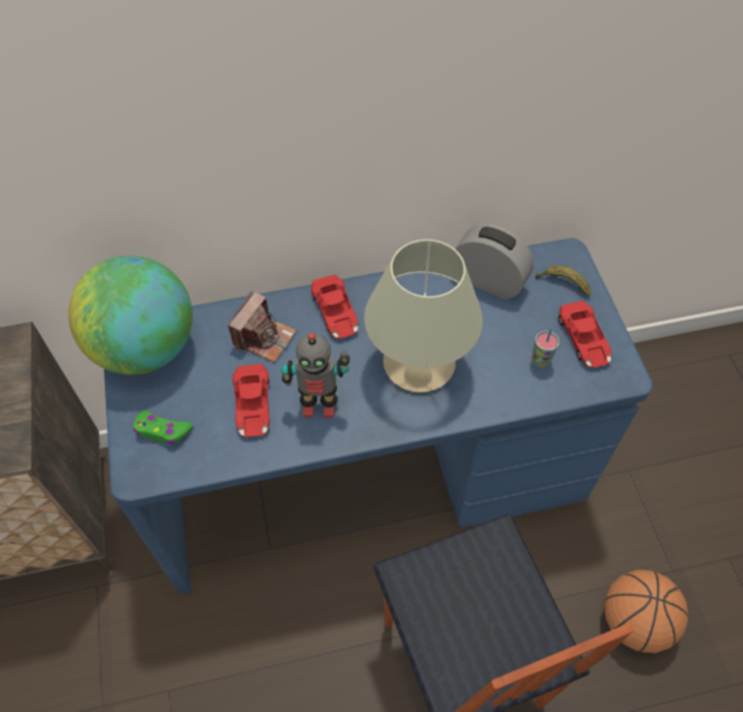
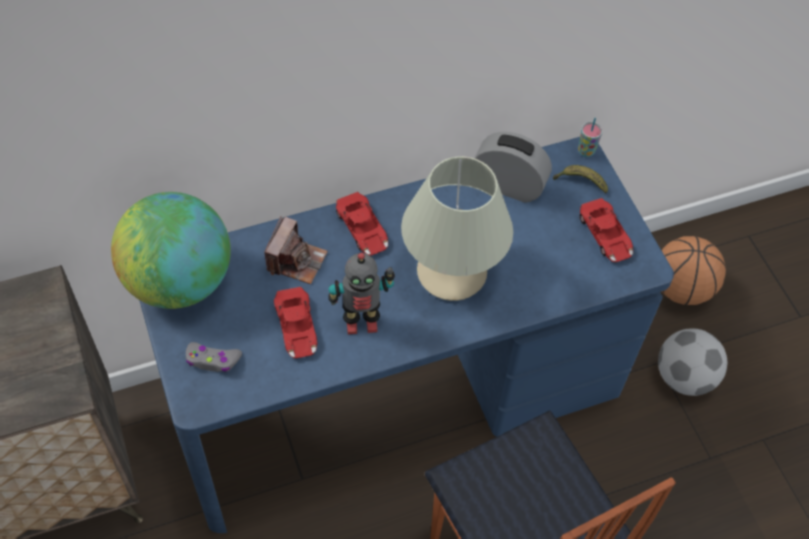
camera: 10 degrees left, 0 degrees up
green game controller [133,410,193,444] -> grey game controller [186,342,242,372]
cup [532,329,559,368] -> cup moved to [578,118,603,157]
basketball [604,570,688,653] -> basketball moved to [662,236,726,305]
none -> football [658,328,727,396]

